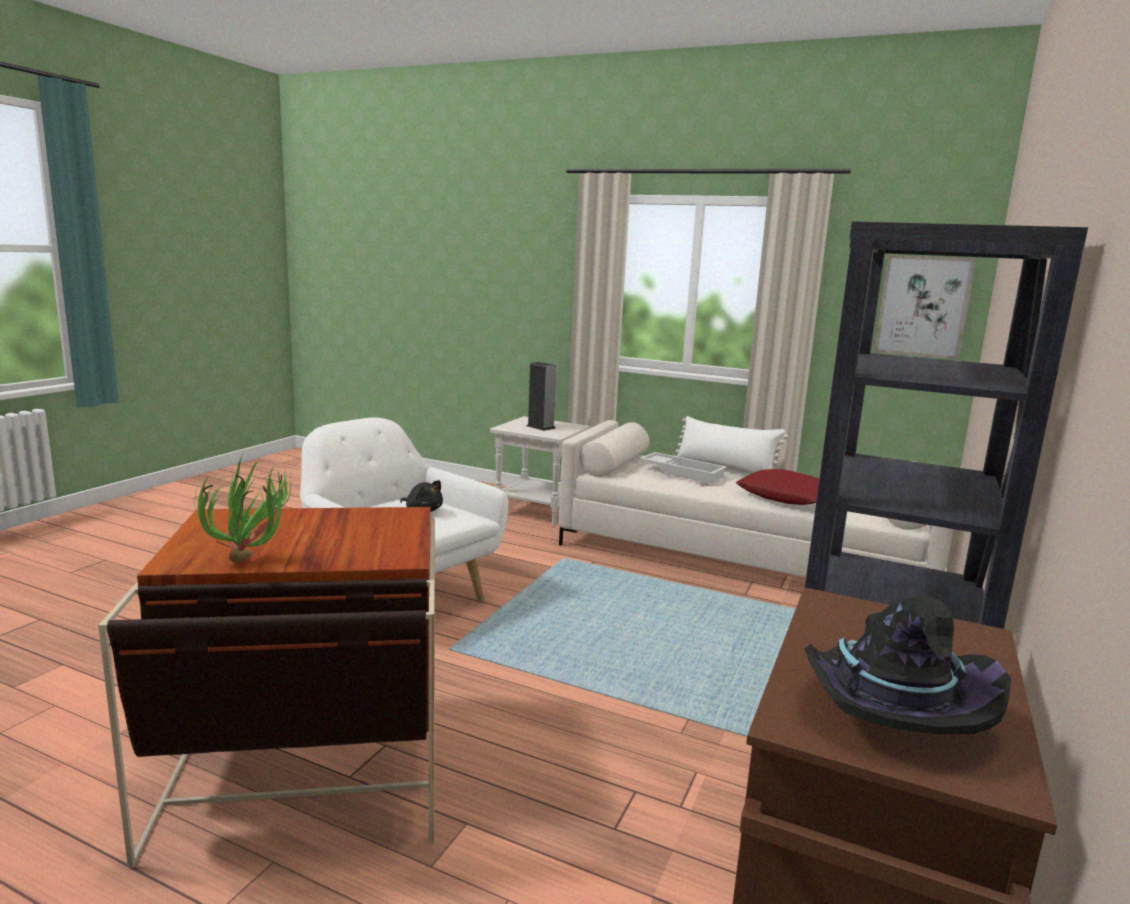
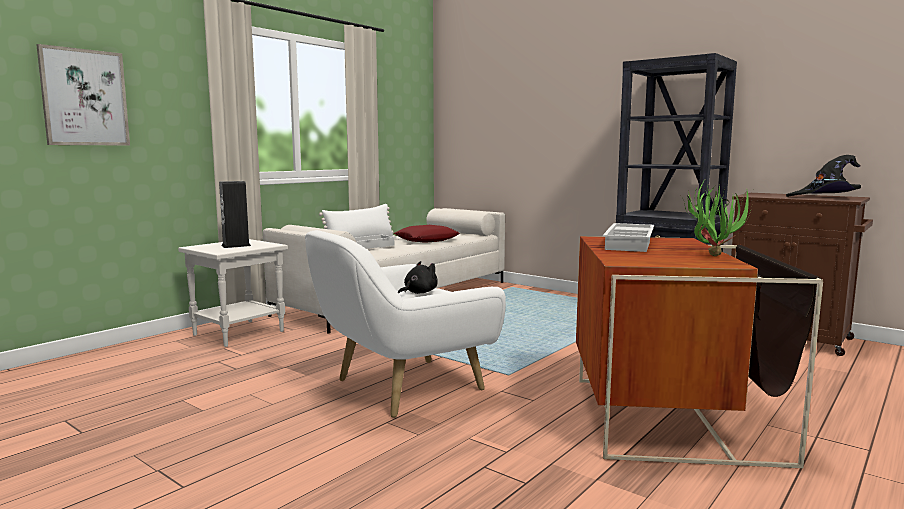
camera: 75 degrees left, 5 degrees down
picture [874,255,977,360] -> picture moved to [36,44,130,145]
none -> white tray [603,223,654,252]

